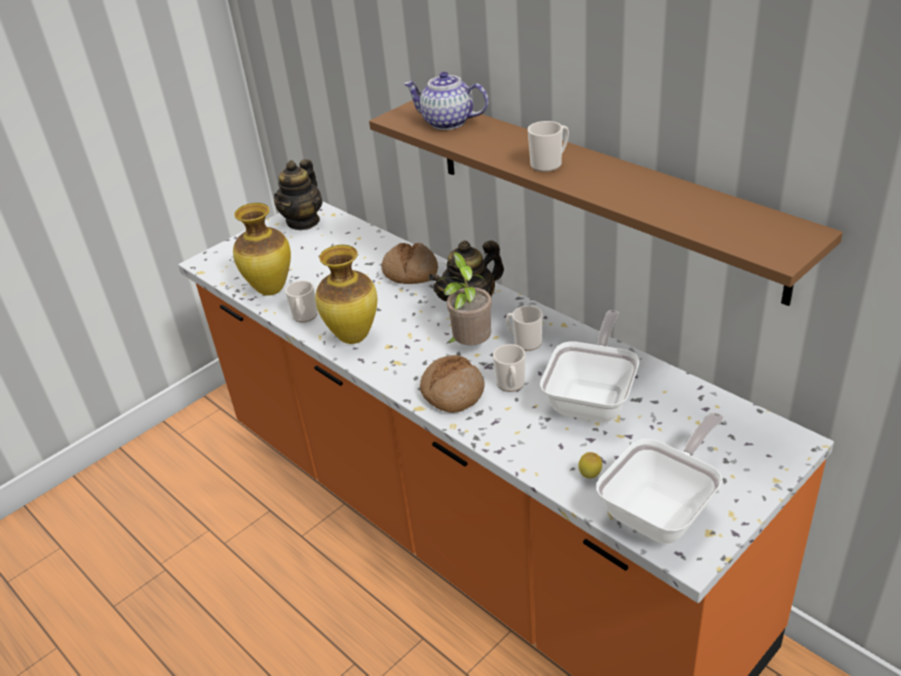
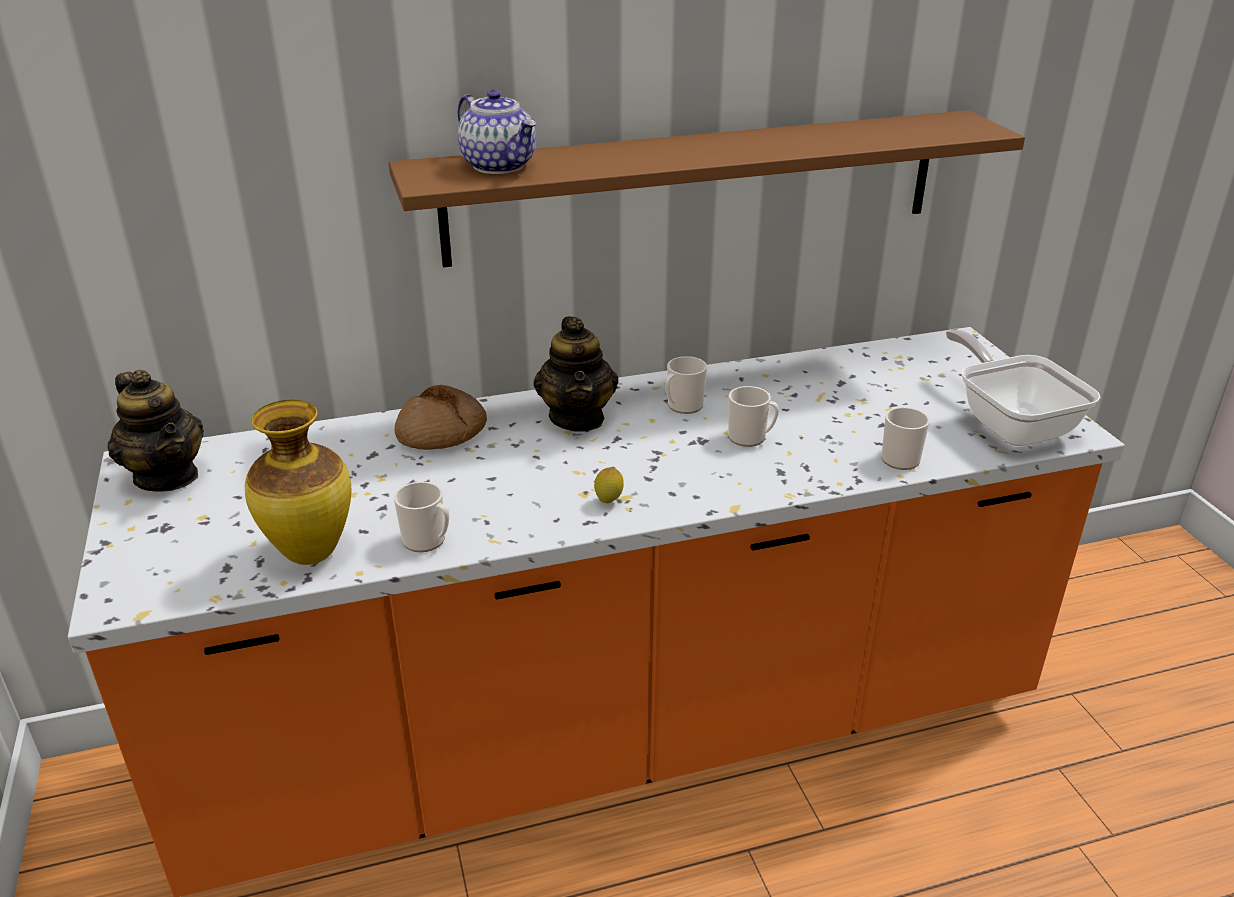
camera: 65 degrees left, 5 degrees down
vase [315,245,377,344] -> none
teapot [404,71,489,130] -> teapot turned 90 degrees counterclockwise [458,90,536,174]
bread [420,355,485,413] -> none
potted plant [436,252,492,345] -> none
mug [528,121,569,172] -> mug moved to [881,407,930,470]
frying pan [540,310,639,422] -> none
lemon [578,452,602,478] -> lemon moved to [594,467,624,503]

